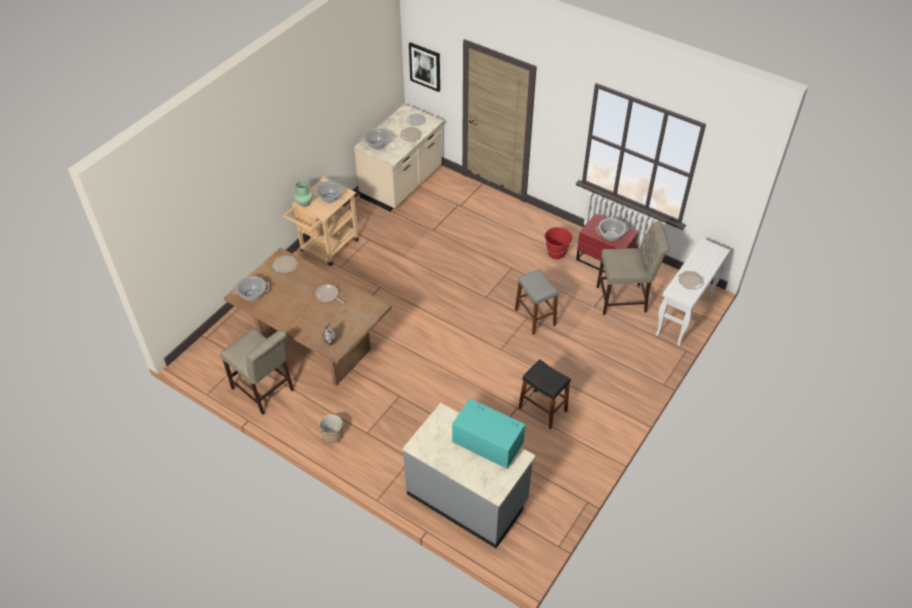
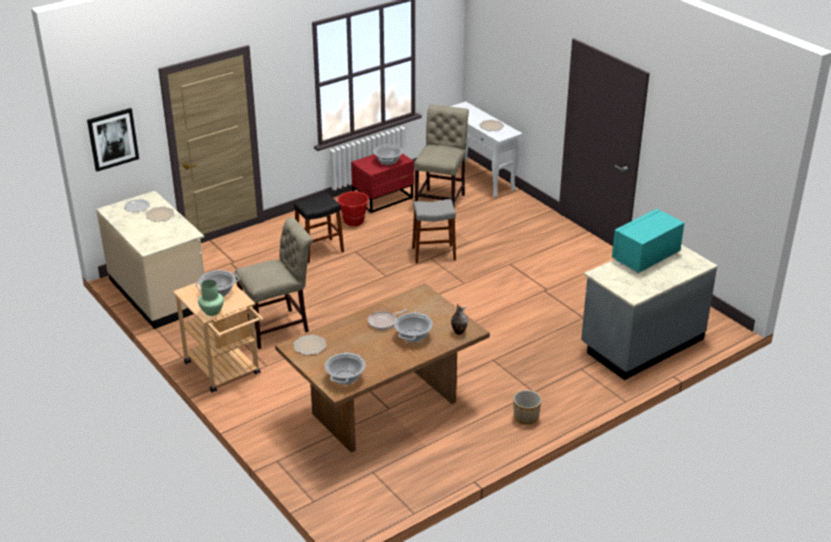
camera: 70 degrees left, 15 degrees down
beige chair [220,328,294,415] -> beige chair moved to [235,217,313,349]
cooking pot [361,129,393,150] -> cooking pot moved to [394,312,433,343]
black stool [518,359,571,429] -> black stool moved to [294,193,344,263]

